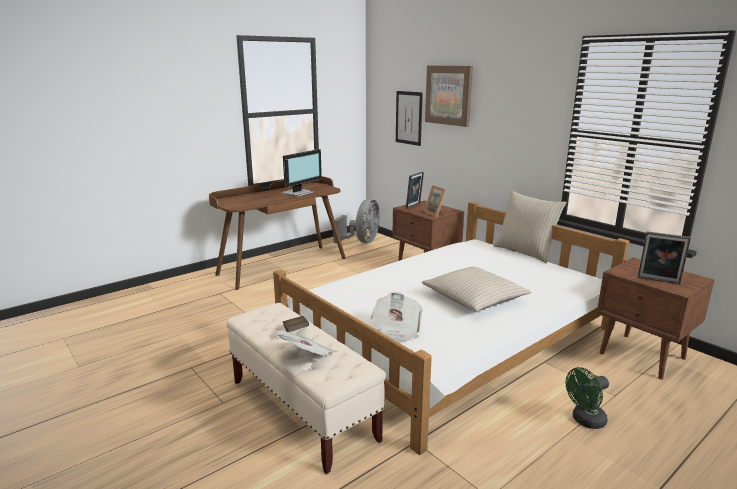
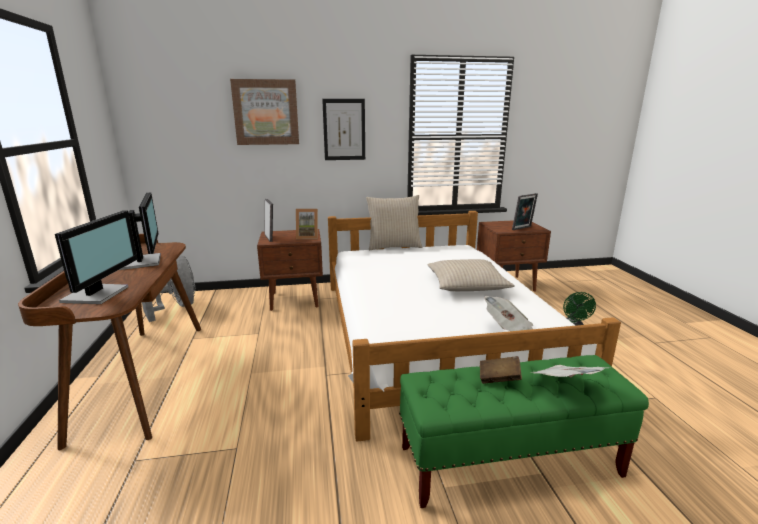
camera: 60 degrees left, 0 degrees up
beige bench [226,303,386,474] -> green bench [399,355,649,508]
picture [396,91,423,146] -> picture moved to [322,99,365,160]
none -> monitor [55,210,138,304]

